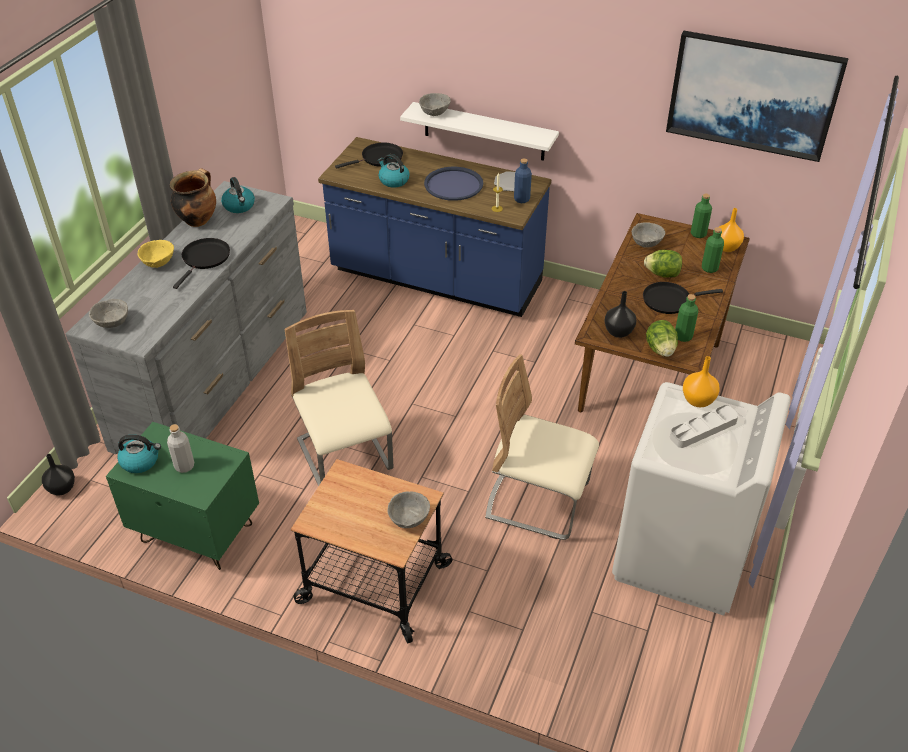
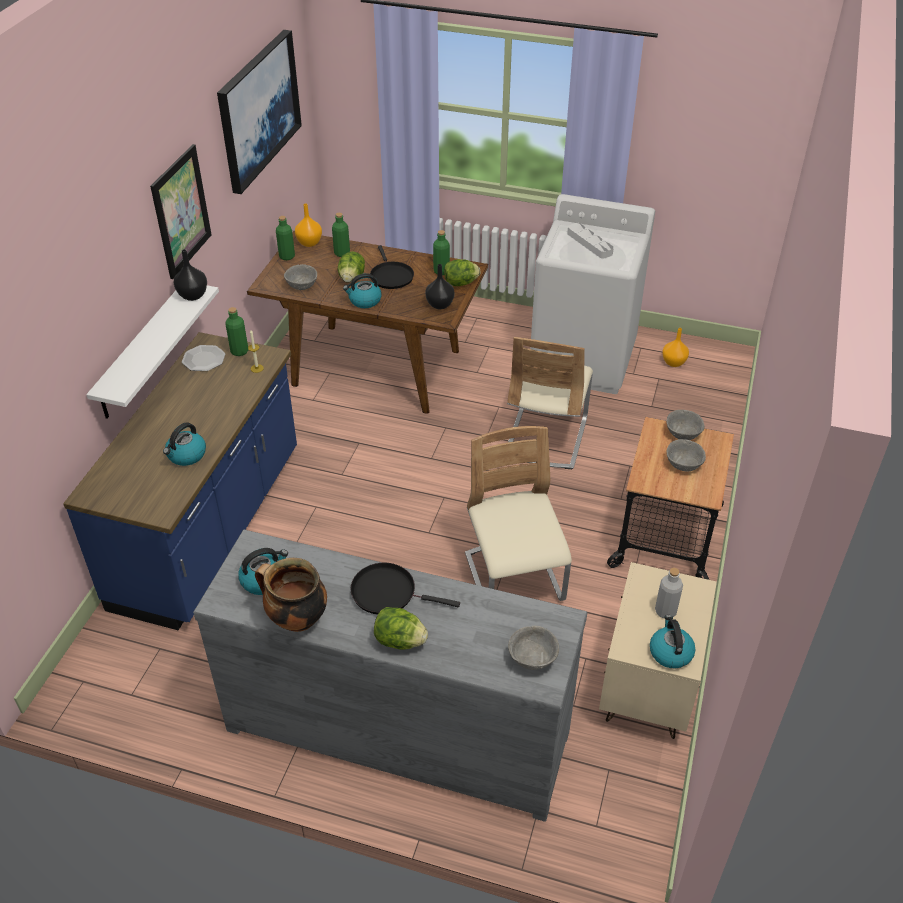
camera: 95 degrees left, 0 degrees up
black vase [42,454,75,495] -> black vase moved to [174,249,207,301]
green nightstand [106,422,259,570] -> beige nightstand [599,562,717,739]
yellow bowl [137,240,174,268] -> lettuce [374,607,428,650]
beige chair [284,310,393,486] -> beige chair turned 105 degrees clockwise [465,426,572,601]
black frying pan [335,142,403,169] -> none
grey bowl [419,93,451,116] -> grey bowl moved to [667,439,706,471]
blue tray [424,167,483,201] -> none
blue bottle [514,159,532,203] -> green bottle [225,307,248,356]
orange vase [683,356,720,407] -> orange vase moved to [662,328,689,367]
none -> picture [150,144,212,279]
none -> kettle [343,273,382,308]

